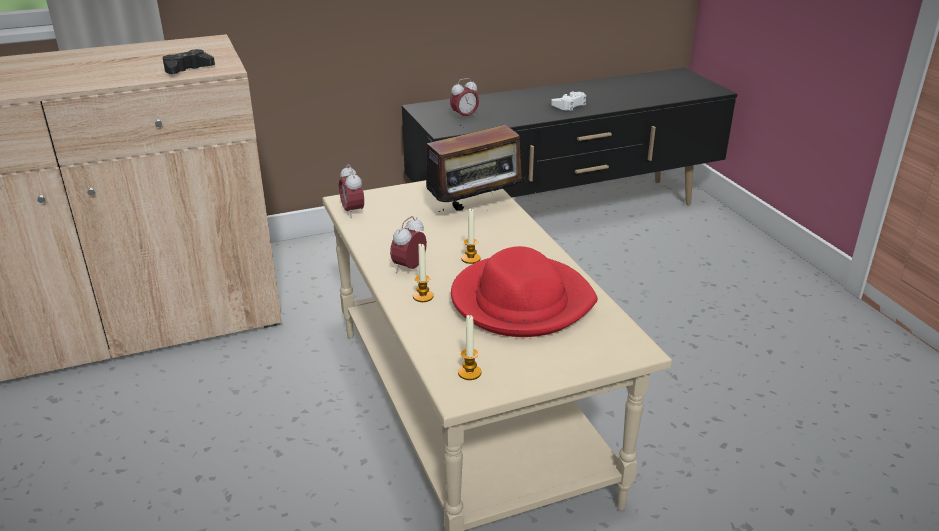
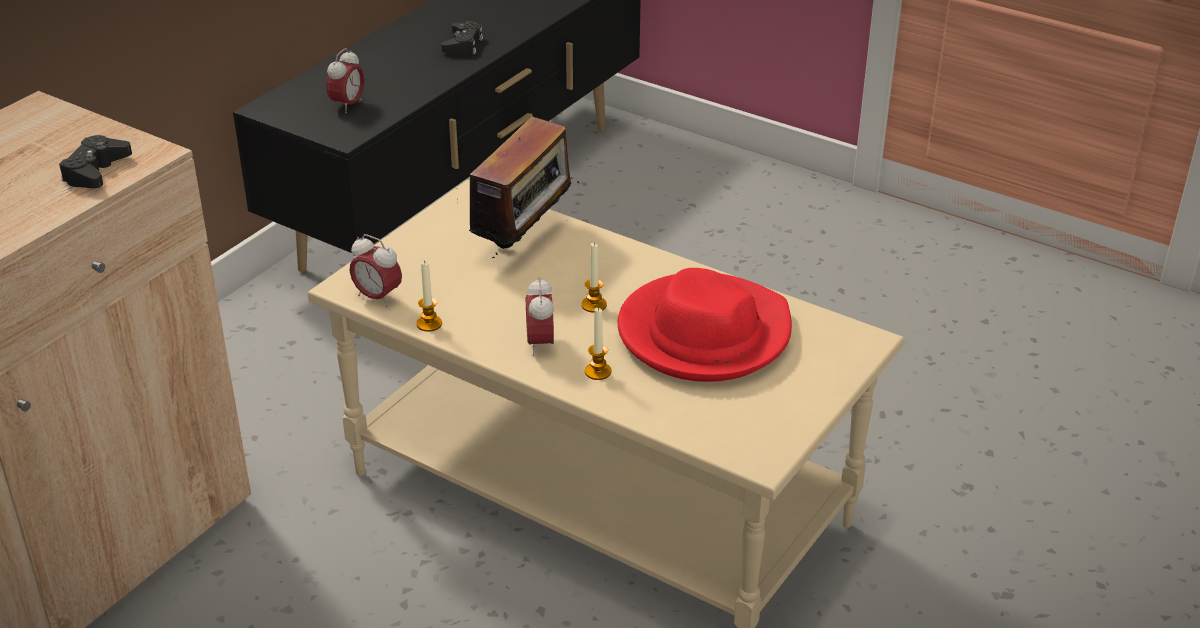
camera: 35 degrees left, 5 degrees up
candle [458,315,481,380] -> candle moved to [416,260,442,332]
white game controller [551,91,586,111] -> black game controller [441,21,483,55]

